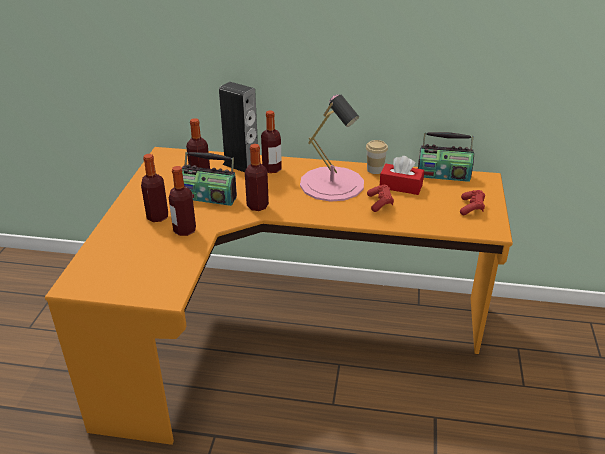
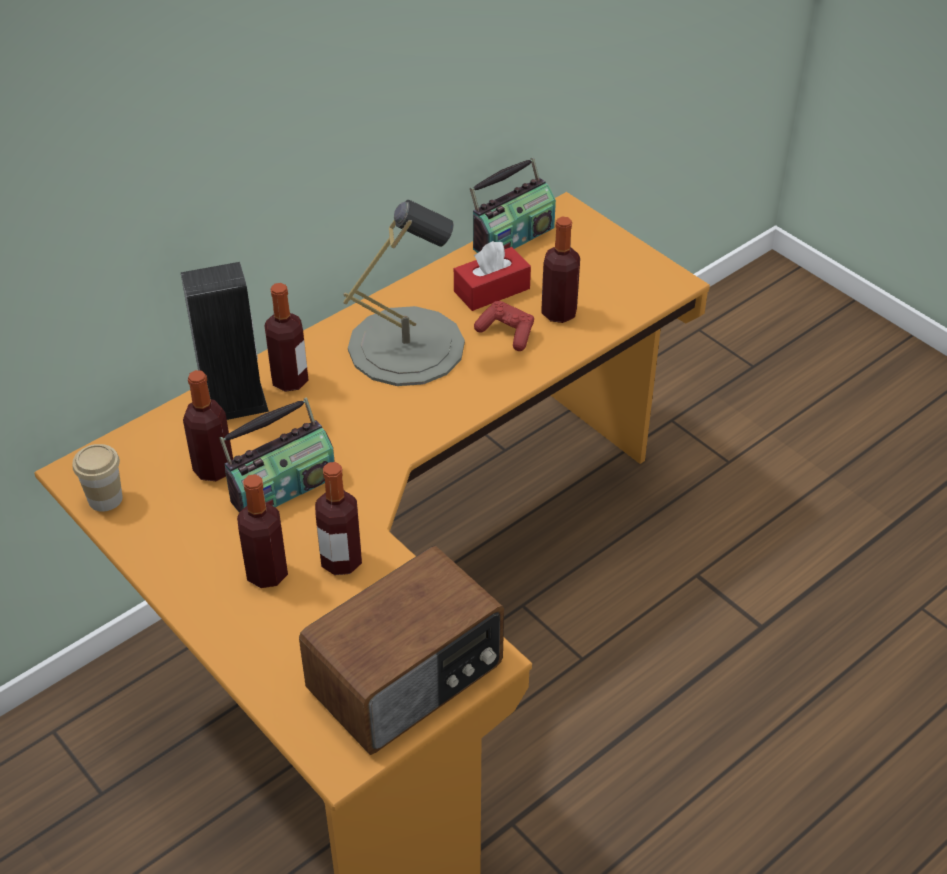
camera: 50 degrees left, 10 degrees up
bottle [245,144,269,211] -> bottle moved to [541,217,580,323]
pink table lamp [300,94,364,202] -> grey table lamp [343,200,465,386]
cup [366,140,388,174] -> cup moved to [73,444,123,512]
red game controller [460,190,485,215] -> none
none -> radio [299,546,504,755]

